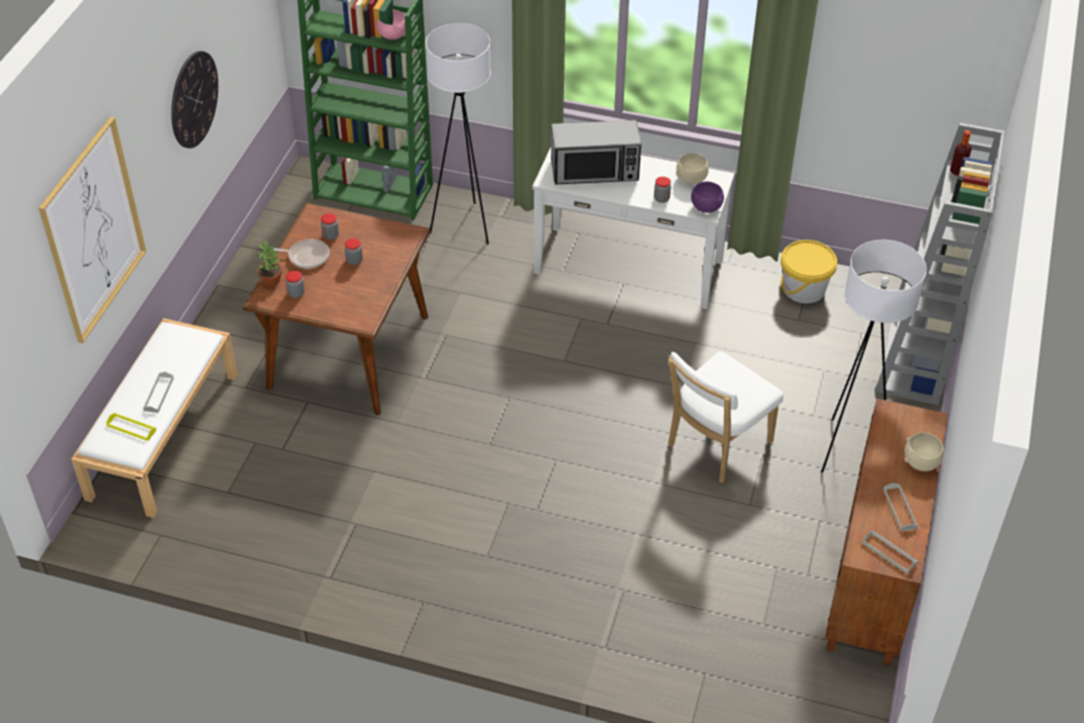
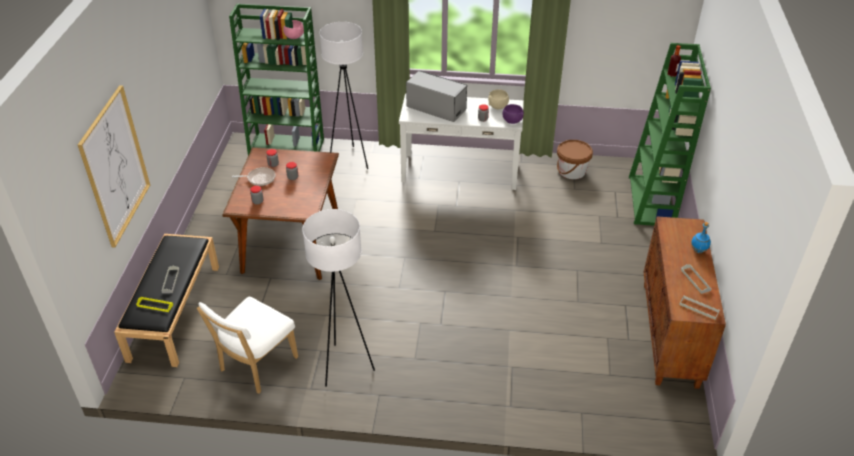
camera: 10 degrees left, 5 degrees down
white bench [71,318,238,518] -> black bench [114,234,219,367]
wall clock [171,51,218,148] -> none
potted plant [257,241,282,286] -> none
microwave [551,120,641,184] -> microwave turned 135 degrees counterclockwise [406,70,467,122]
white chair [668,351,783,483] -> white chair moved to [197,297,298,394]
yellow bucket [781,240,837,304] -> brown bucket [557,140,593,179]
white floor lamp [821,240,927,473] -> white floor lamp moved to [302,209,375,387]
grey bookcase [875,123,1005,405] -> green bookcase [629,43,711,226]
beige bowl [904,433,944,471] -> blue bottle [691,222,711,253]

